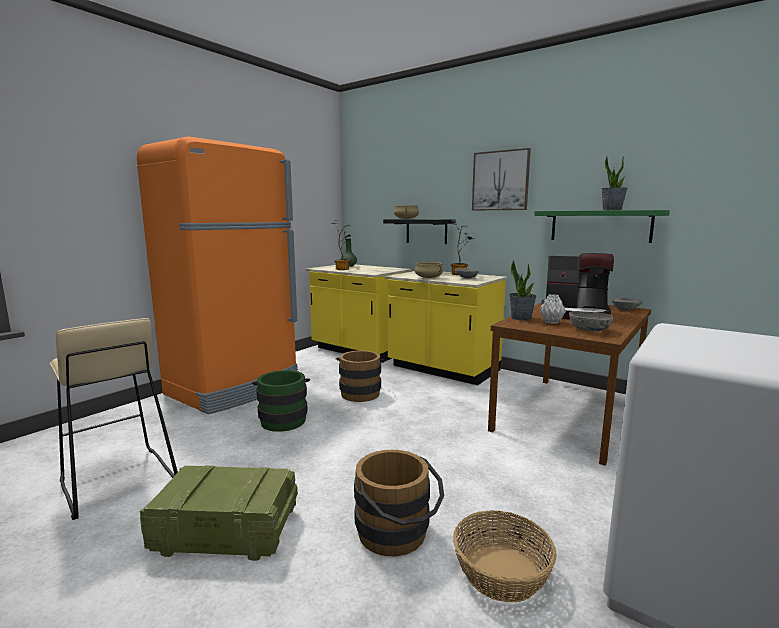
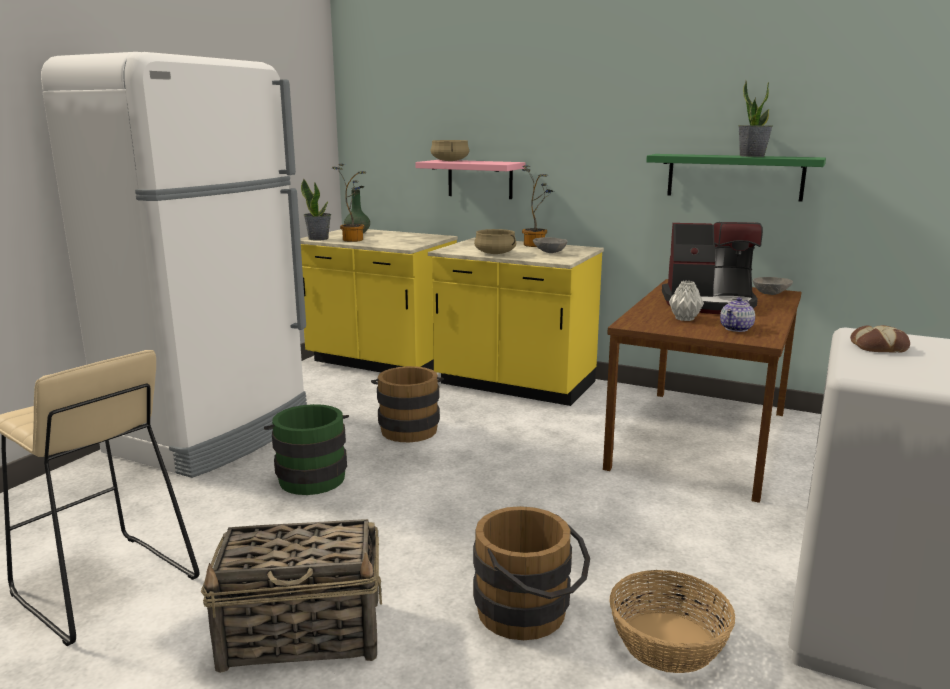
camera: 10 degrees left, 5 degrees up
orange fridge [137,137,298,414] -> white fridge [41,52,307,478]
crate [140,465,298,561] -> basket [201,519,382,673]
black shelf [383,219,456,244] -> pink shelf [415,160,525,199]
picture [472,148,531,210] -> none
potted plant [509,261,537,321] -> potted plant moved to [301,178,331,240]
grey bowl [569,311,613,332] -> teapot [720,297,755,332]
none -> bread [850,325,910,353]

